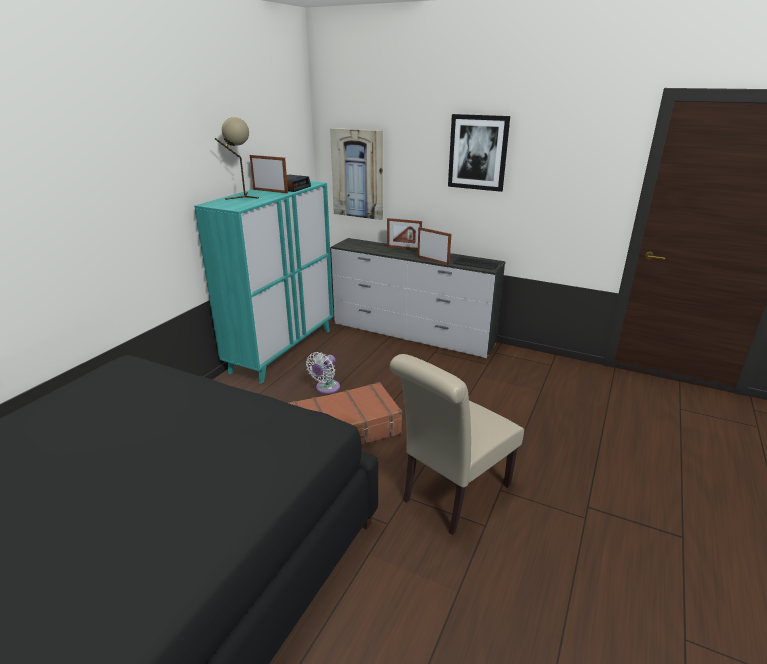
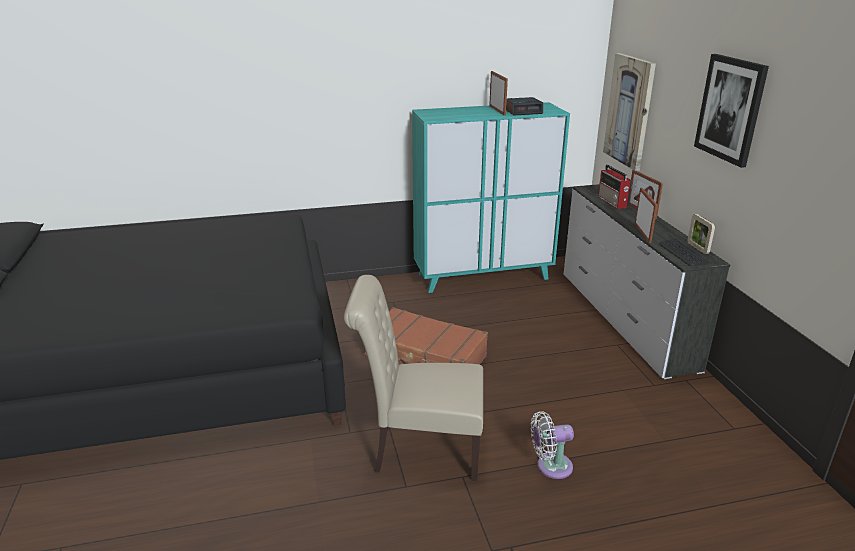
camera: 50 degrees right, 0 degrees up
beige table lamp [214,117,259,200] -> none
white fan [306,352,340,394] -> white fan moved to [531,411,574,479]
none -> radio [598,165,632,209]
none -> picture frame [687,214,715,254]

